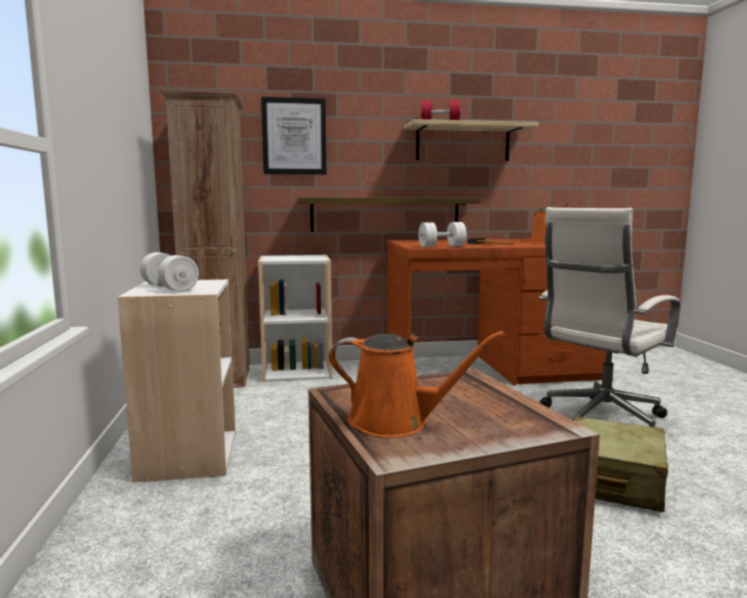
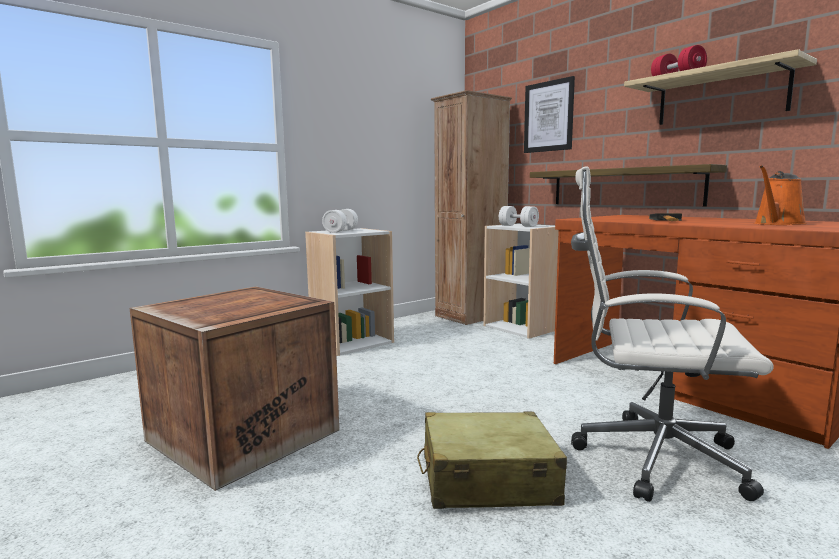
camera: 60 degrees right, 0 degrees up
orange watering can [329,331,505,438] -> none
white dumbbell [418,222,466,247] -> white dumbbell moved to [499,206,539,227]

